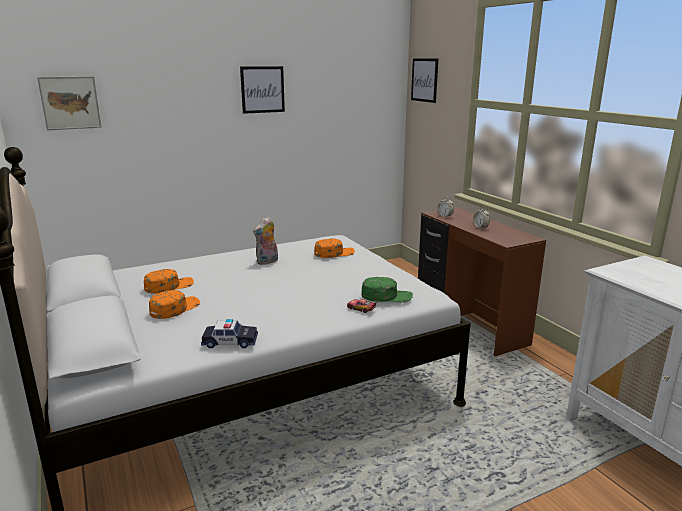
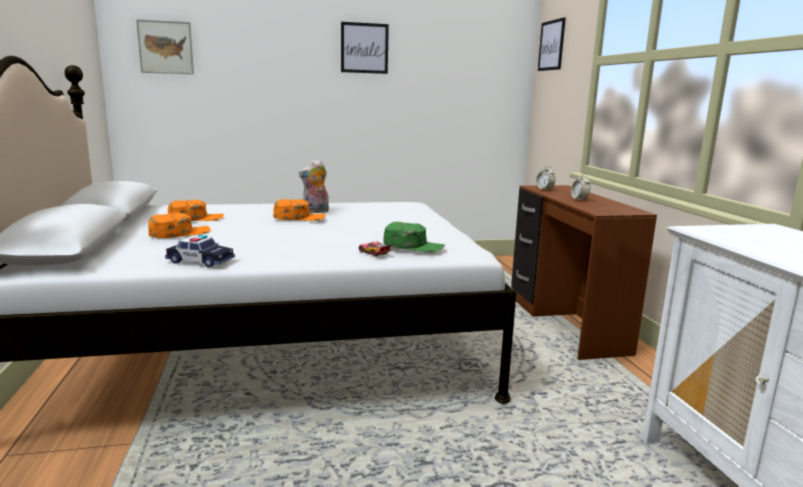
camera: 15 degrees right, 5 degrees down
orange cap [314,238,355,258] -> orange cap moved to [273,199,326,221]

